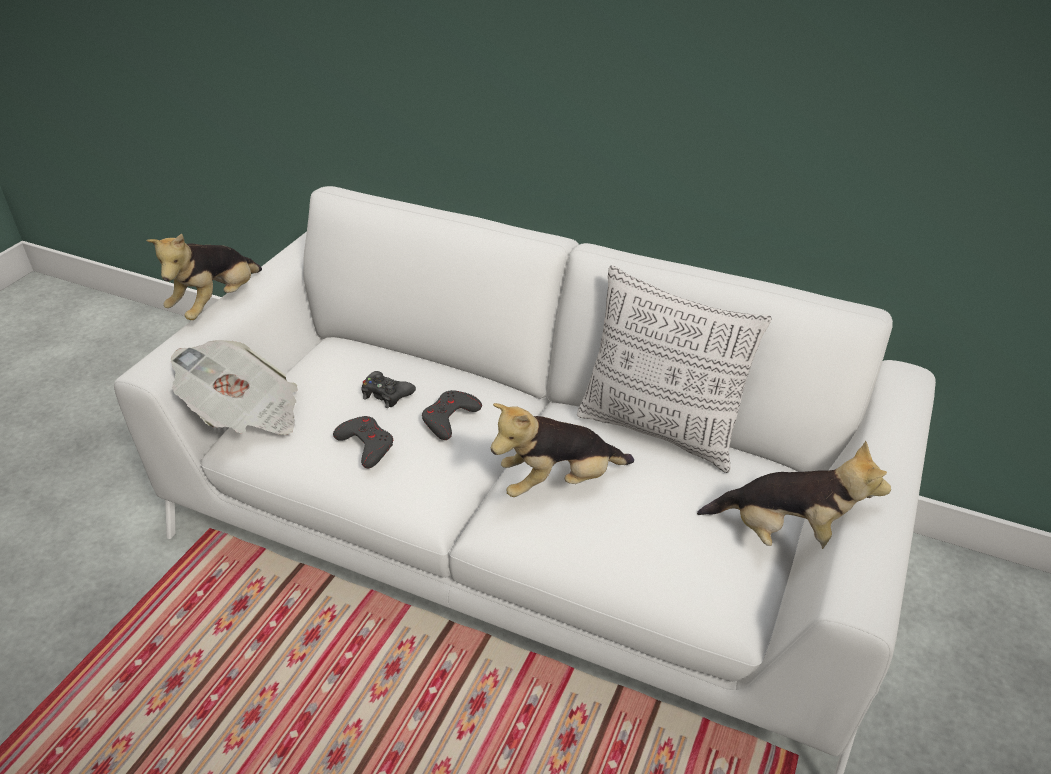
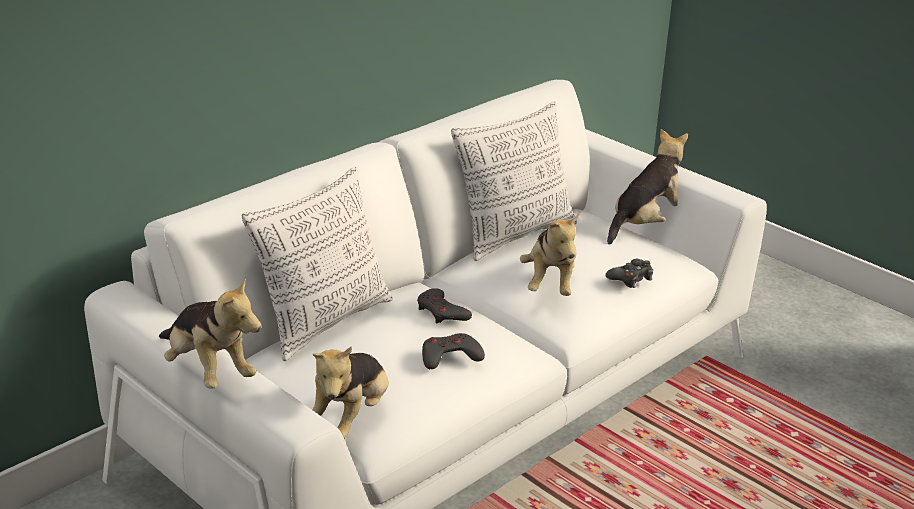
camera: 70 degrees left, 10 degrees down
newspaper [171,340,298,435] -> plush toy [312,346,389,439]
black game controller [361,371,416,408] -> black game controller moved to [605,259,653,288]
none -> pillow [242,167,393,361]

